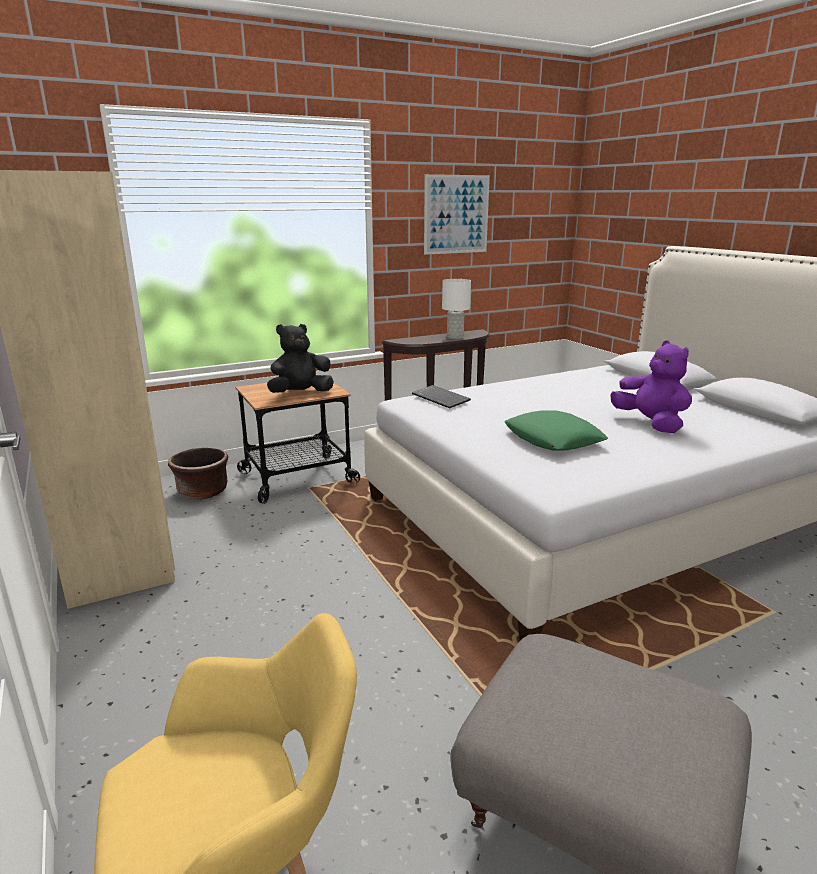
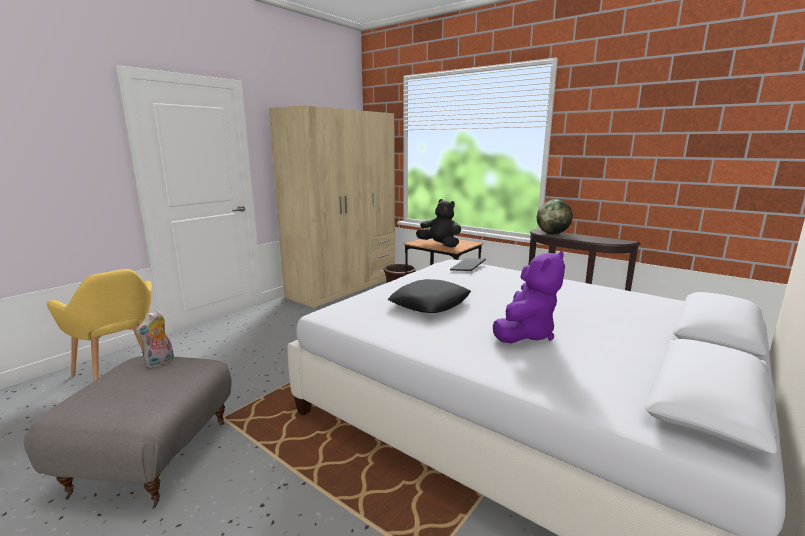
camera: 65 degrees right, 5 degrees down
picture [424,174,490,255] -> none
white table lamp [442,279,471,339] -> none
green pillow [504,410,608,450] -> black pillow [388,279,471,313]
none -> plush toy [135,310,174,369]
none -> globe [537,199,573,234]

